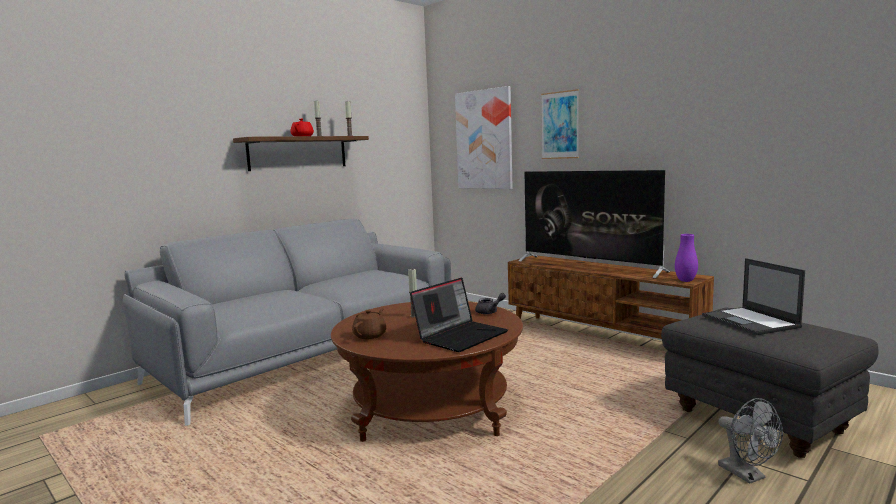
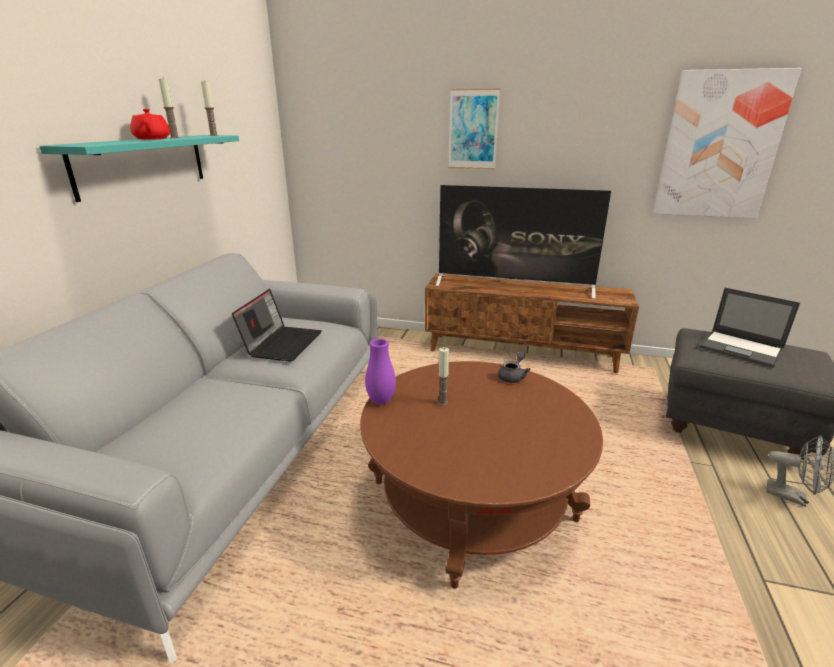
camera: 30 degrees left, 15 degrees up
brown shelf [233,136,369,171] -> turquoise shelf [39,135,239,202]
brown teapot [352,308,387,339] -> none
laptop [410,277,508,352] -> laptop moved to [232,289,322,362]
picture [455,86,513,189] -> picture moved to [653,68,801,219]
purple vase [675,234,698,282] -> purple vase moved to [365,339,396,405]

